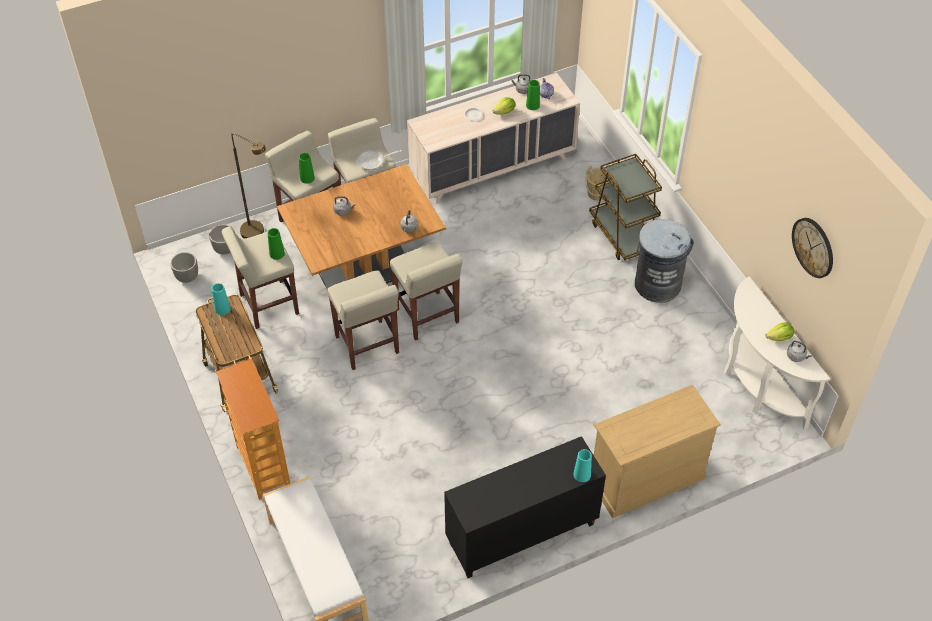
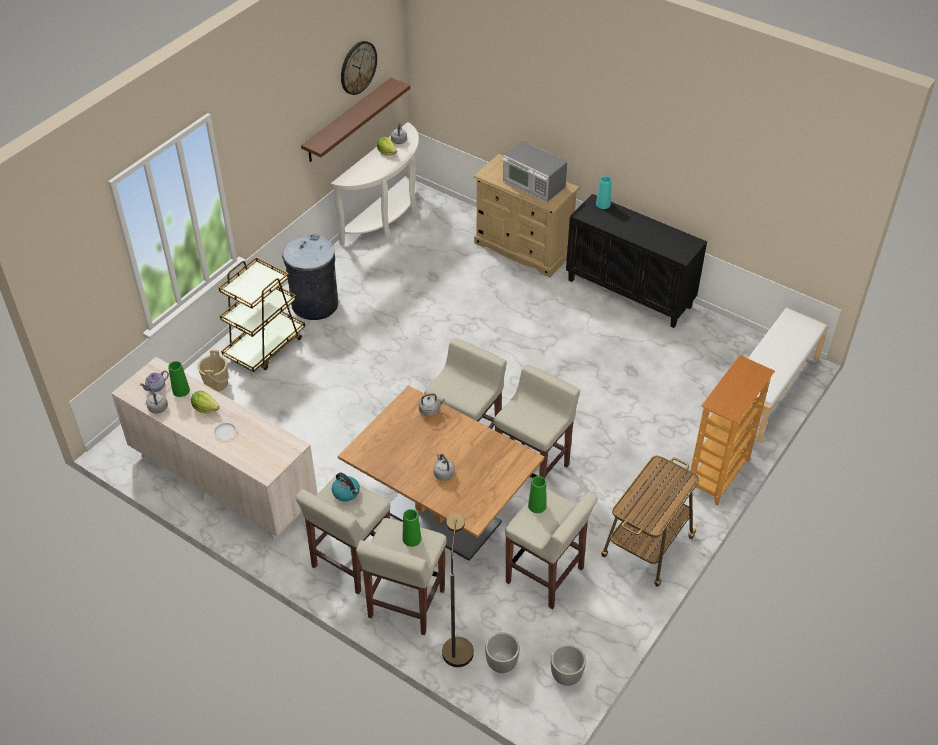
camera: 120 degrees left, 5 degrees down
turquoise vase [212,283,231,315] -> none
frying pan [357,150,402,170] -> kettle [332,473,360,501]
none -> brown shelf [301,78,410,162]
none -> microwave [502,141,567,203]

